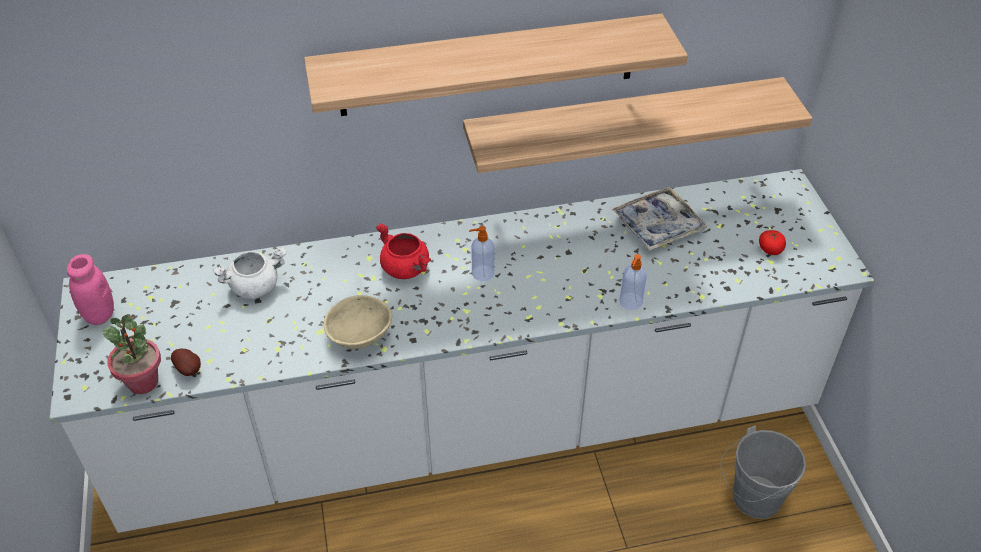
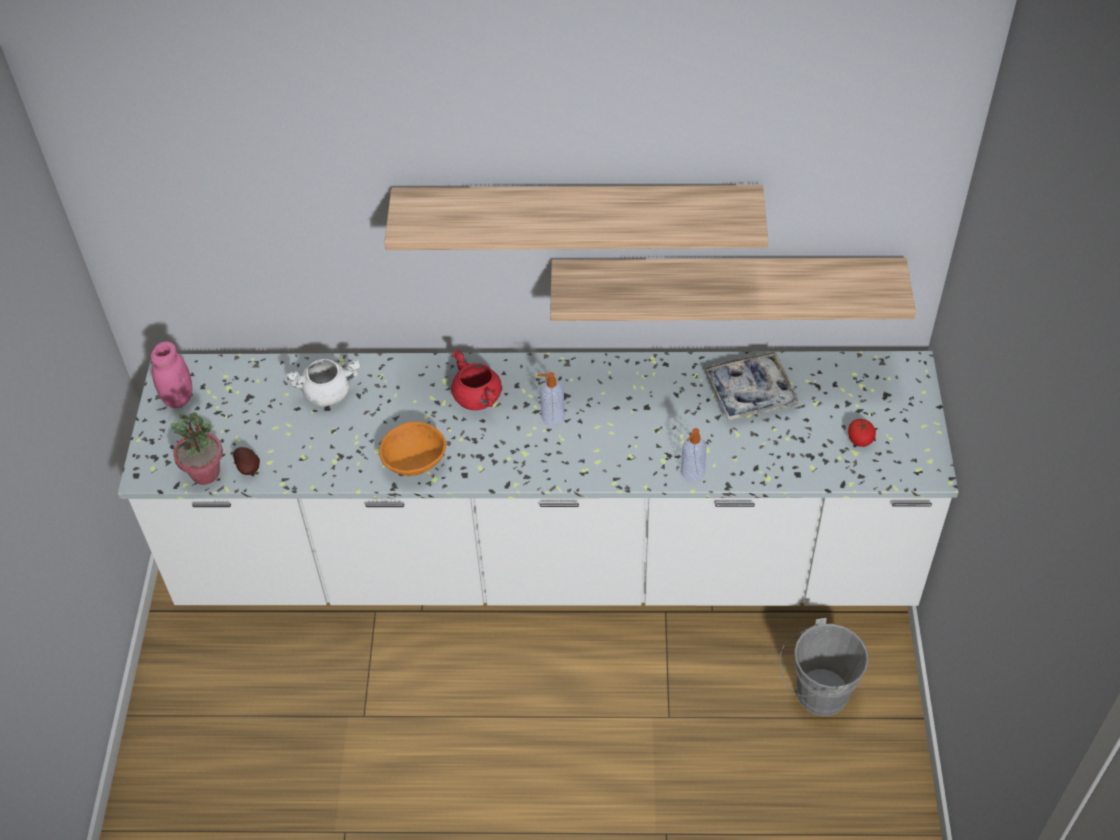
camera: 15 degrees right, 5 degrees up
beige bowl [324,295,392,349] -> orange bowl [379,422,446,476]

